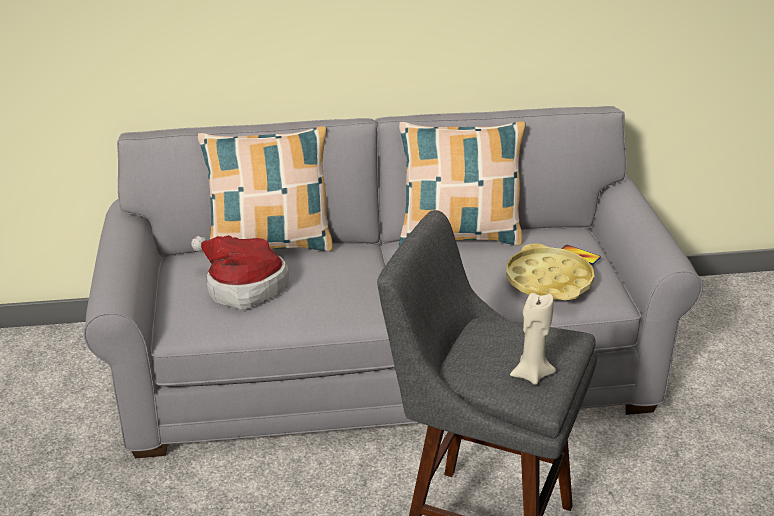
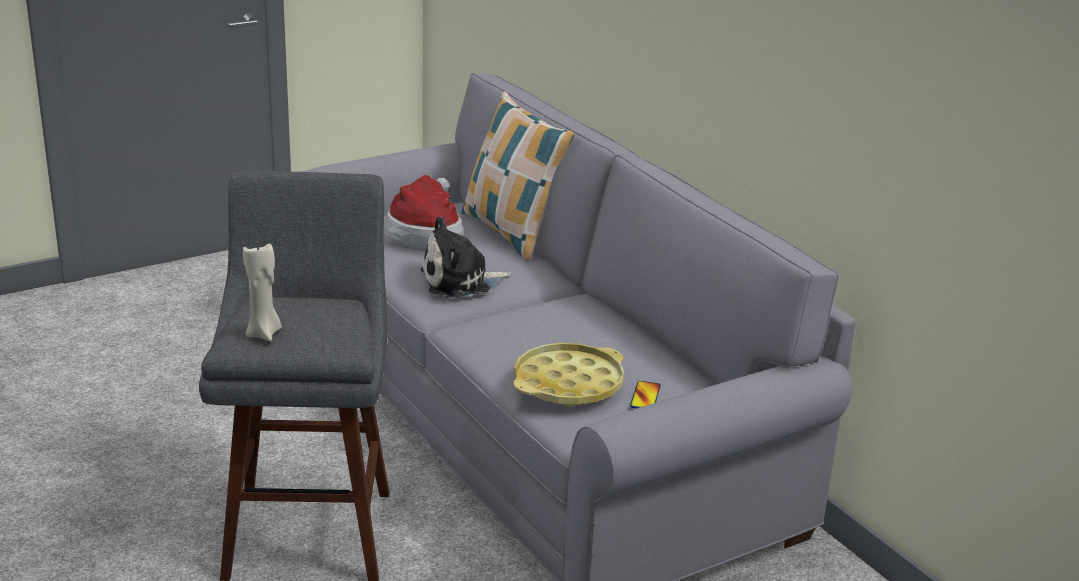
camera: 65 degrees right, 5 degrees down
pillow [399,121,526,246] -> none
none -> plush toy [420,216,512,298]

